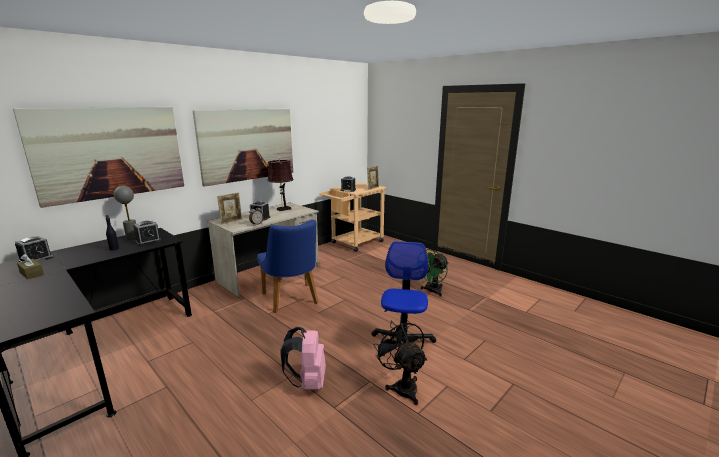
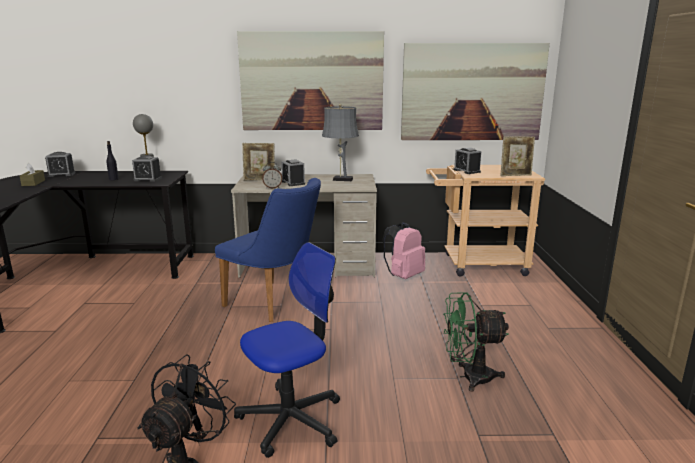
camera: 45 degrees right, 0 degrees up
picture [13,107,184,208] -> picture moved to [401,43,550,140]
blue chair [257,220,318,313] -> blue chair turned 75 degrees counterclockwise [215,178,321,322]
brown table lamp [267,159,294,211] -> grey table lamp [322,104,359,181]
pink backpack [280,327,326,389] -> pink backpack moved to [383,222,425,279]

